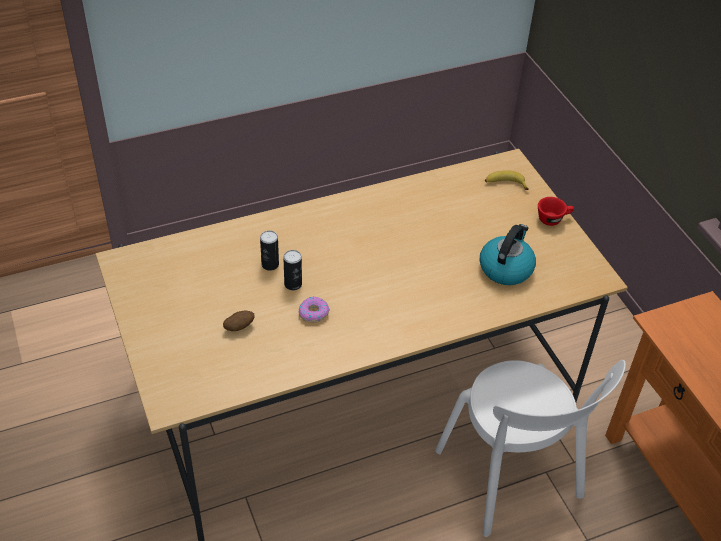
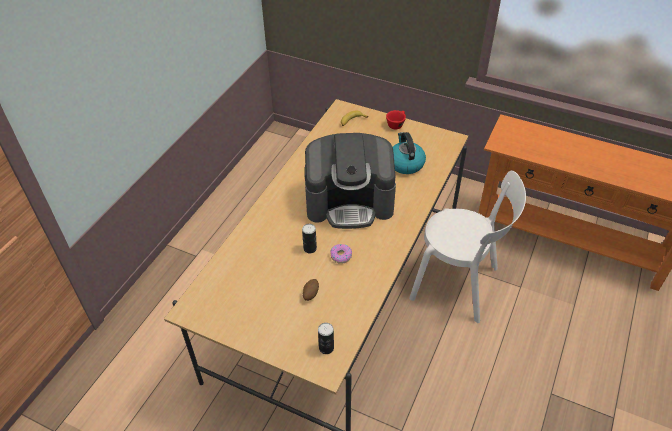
camera: 40 degrees left, 0 degrees up
can [260,231,279,271] -> can moved to [318,323,334,354]
none -> coffee machine [305,133,396,229]

